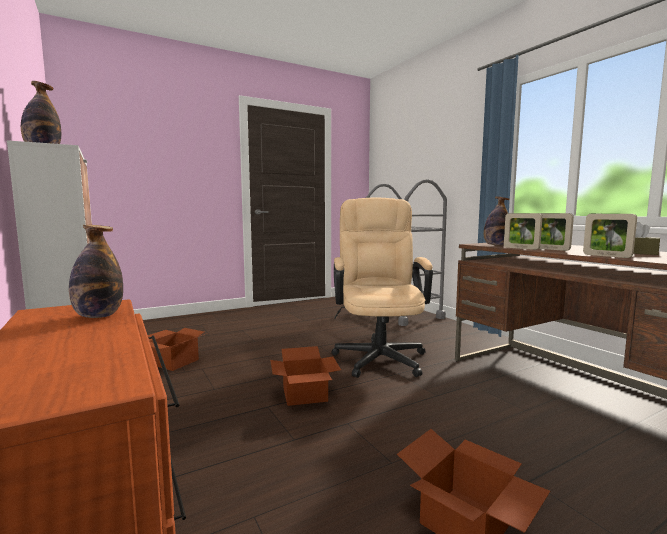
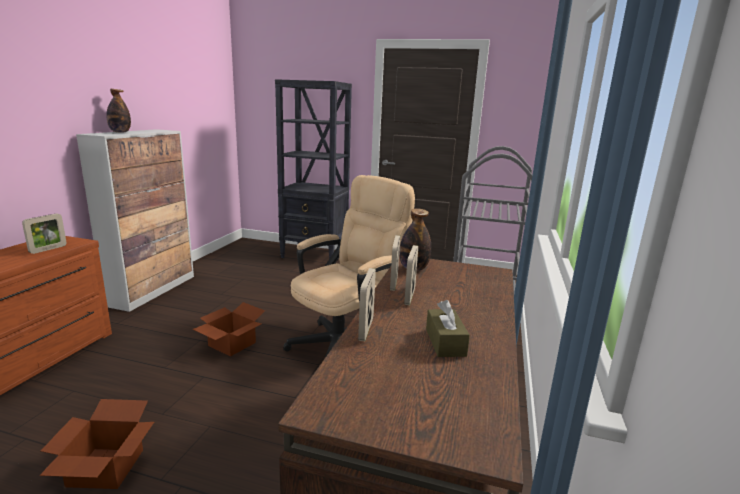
camera: 45 degrees right, 10 degrees up
bottle [69,225,123,318] -> picture frame [22,214,67,254]
cardboard box [148,328,208,371] -> none
none -> black bookcase [275,79,352,259]

